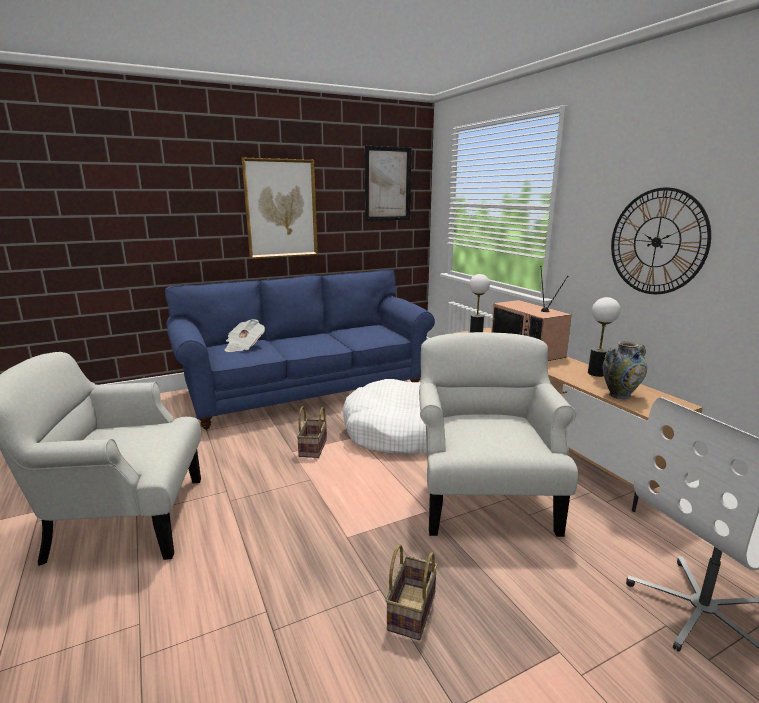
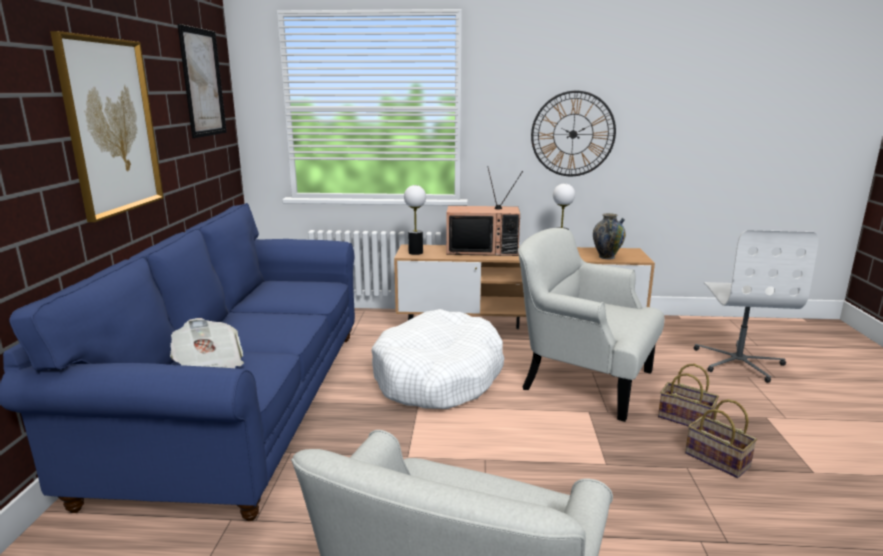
camera: 60 degrees left, 0 degrees up
basket [297,406,327,458] -> basket moved to [658,364,719,426]

